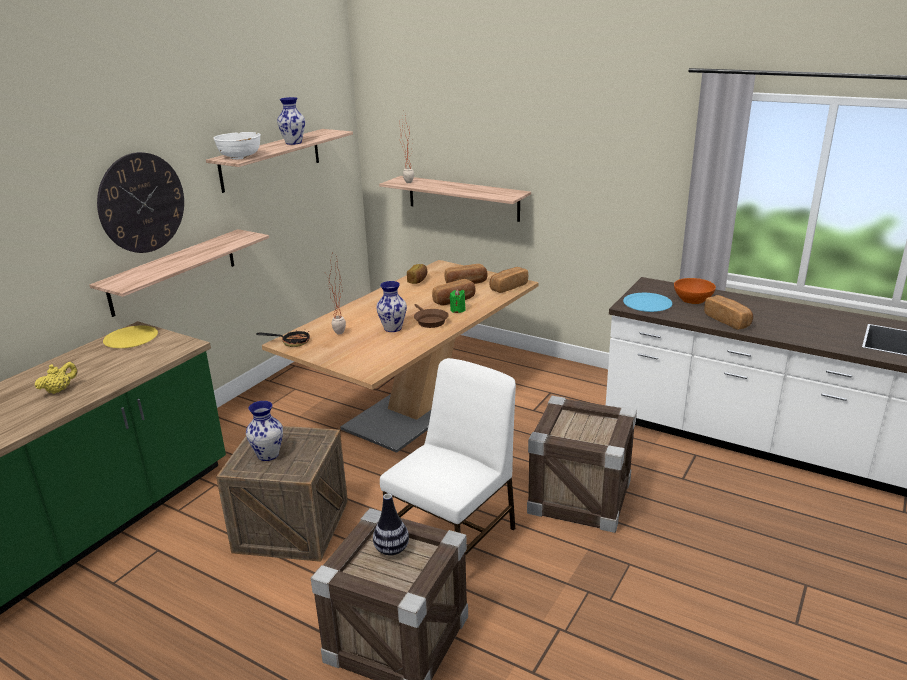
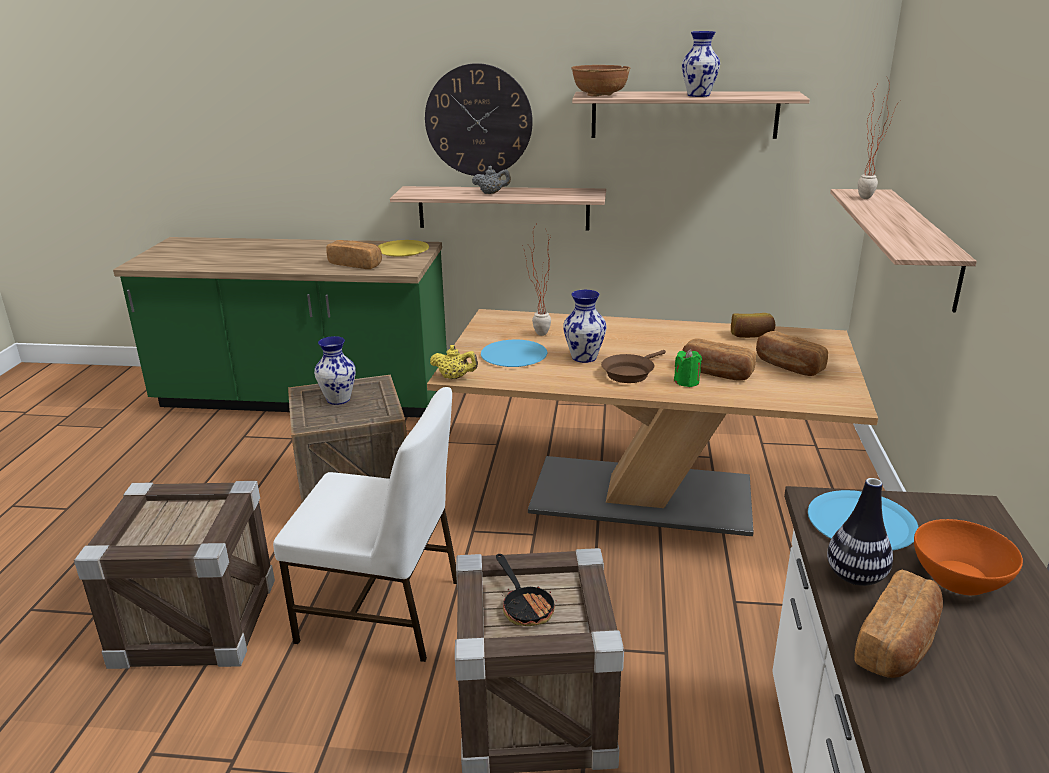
camera: 65 degrees right, 0 degrees up
yellow teapot [34,362,77,394] -> yellow teapot moved to [430,345,478,379]
white bowl [213,132,261,159] -> brown bowl [571,65,630,97]
frying pan [256,330,310,347] -> frying pan moved to [496,554,557,626]
vase [373,494,409,556] -> vase moved to [827,478,893,586]
bread [490,267,528,293] -> bread moved to [326,240,382,269]
none -> grey teapot [472,166,511,194]
none -> blue plate [481,340,547,367]

